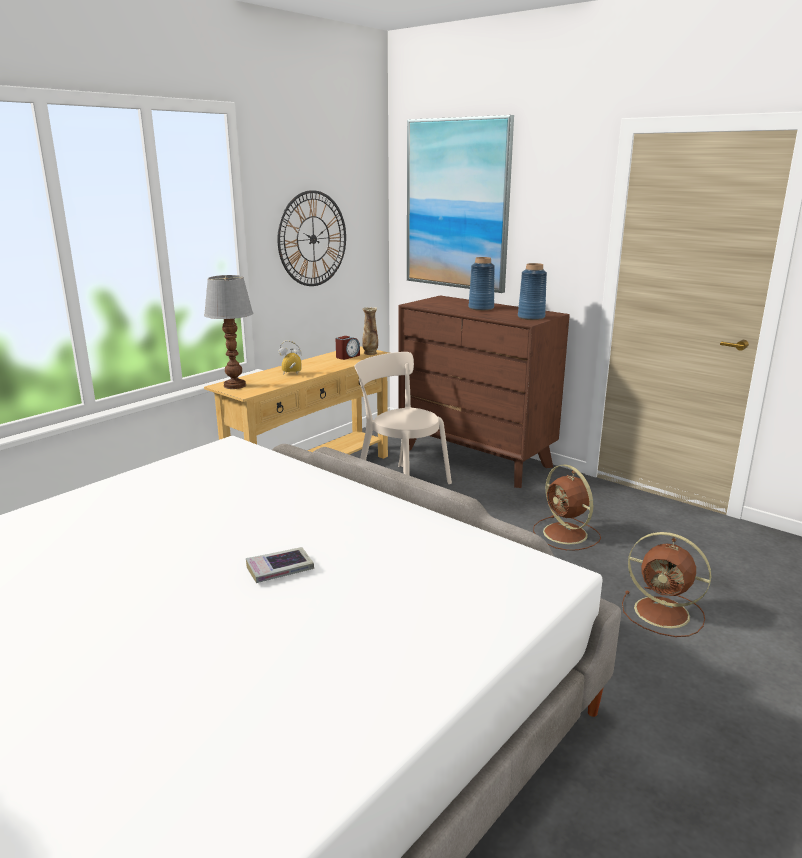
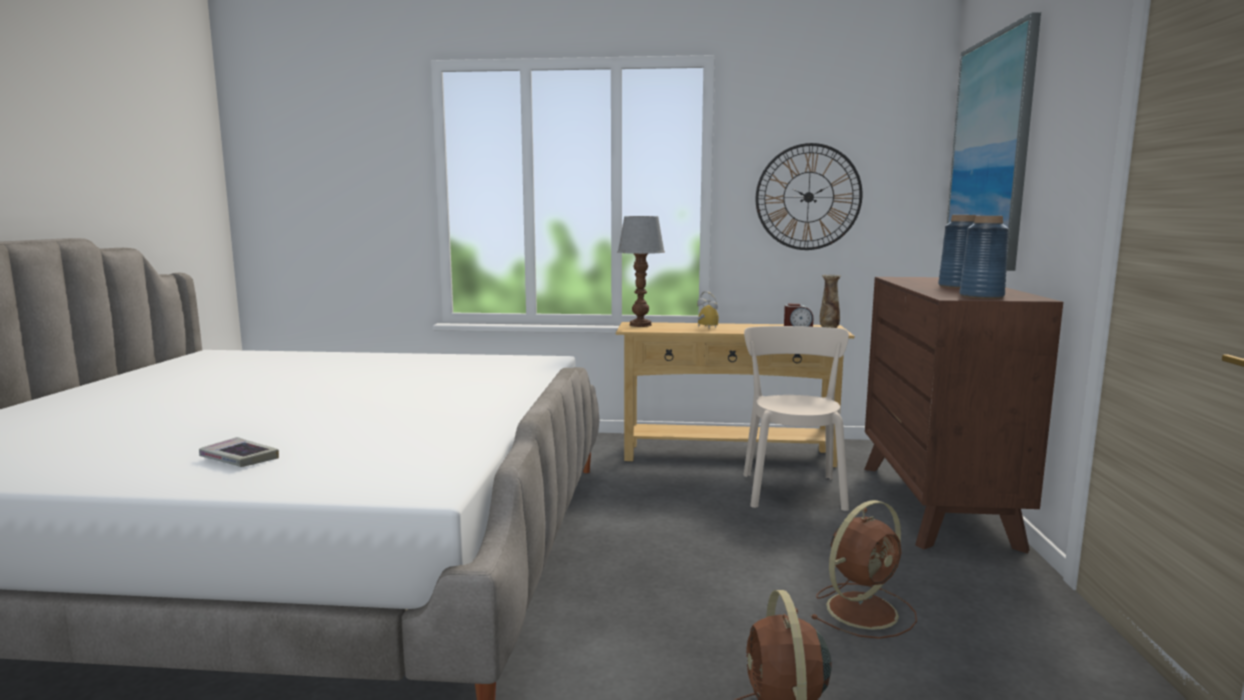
camera: 55 degrees right, 10 degrees down
book [246,547,314,583] -> book moved to [199,437,279,467]
brown fan [533,464,601,551] -> brown fan turned 150 degrees counterclockwise [810,500,917,639]

